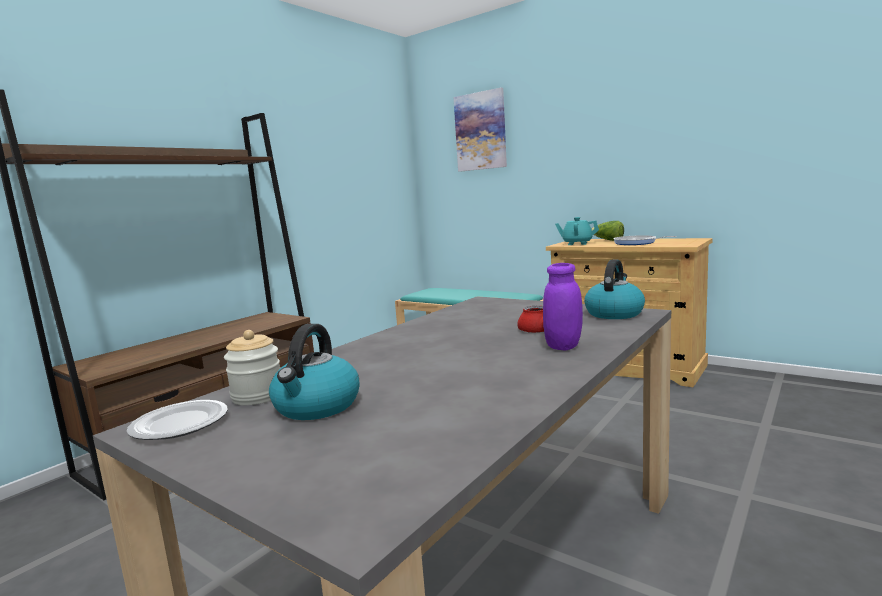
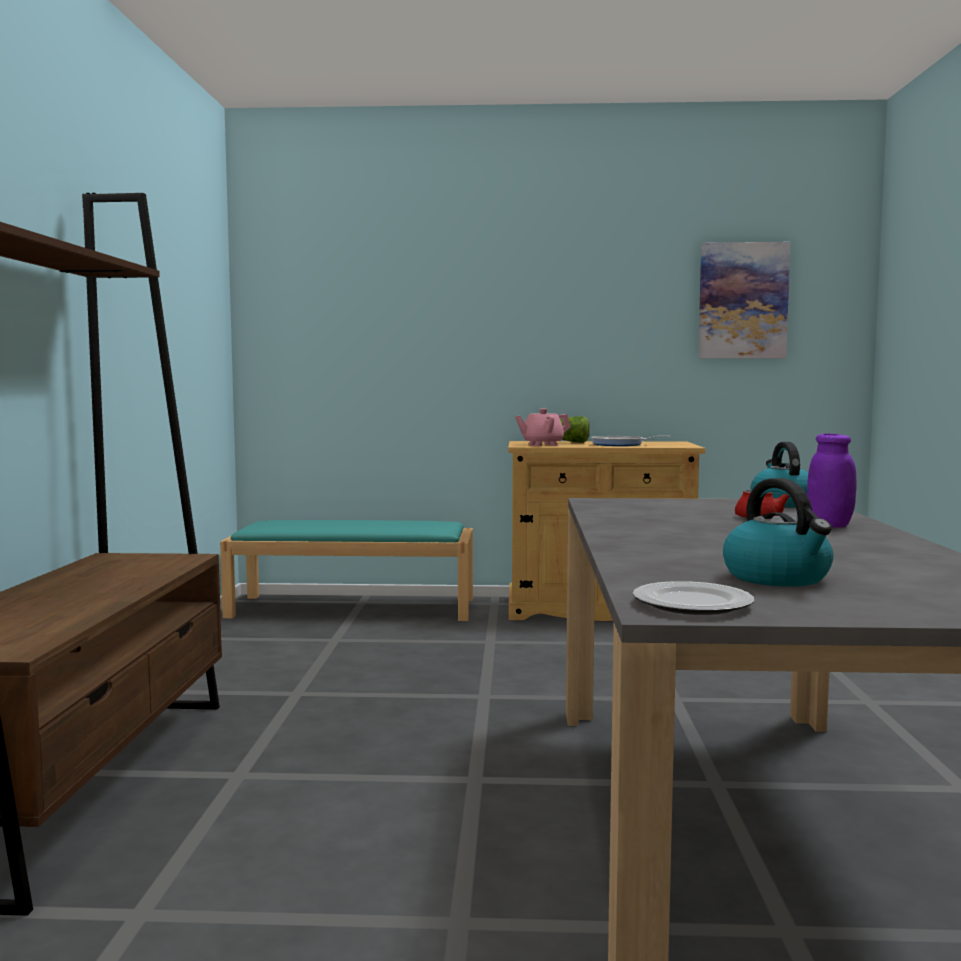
camera: 35 degrees left, 5 degrees down
jar [224,330,280,405] -> none
picture [453,88,507,172] -> picture moved to [698,242,790,359]
turquoise teapot [555,217,599,245] -> pink teapot [515,409,570,446]

